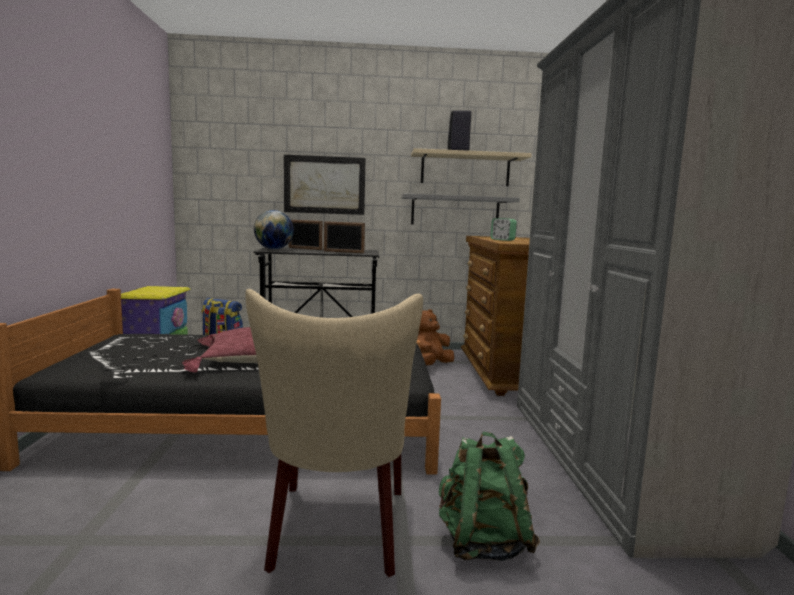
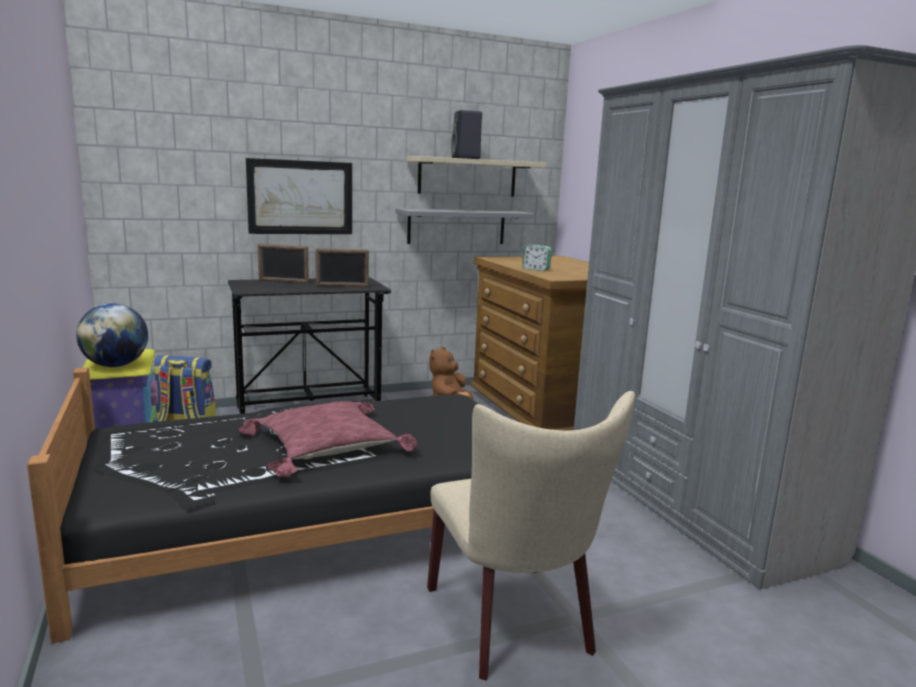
camera: 20 degrees left, 5 degrees up
globe [254,210,294,249] -> globe moved to [76,303,148,367]
green backpack [439,432,540,561] -> none

